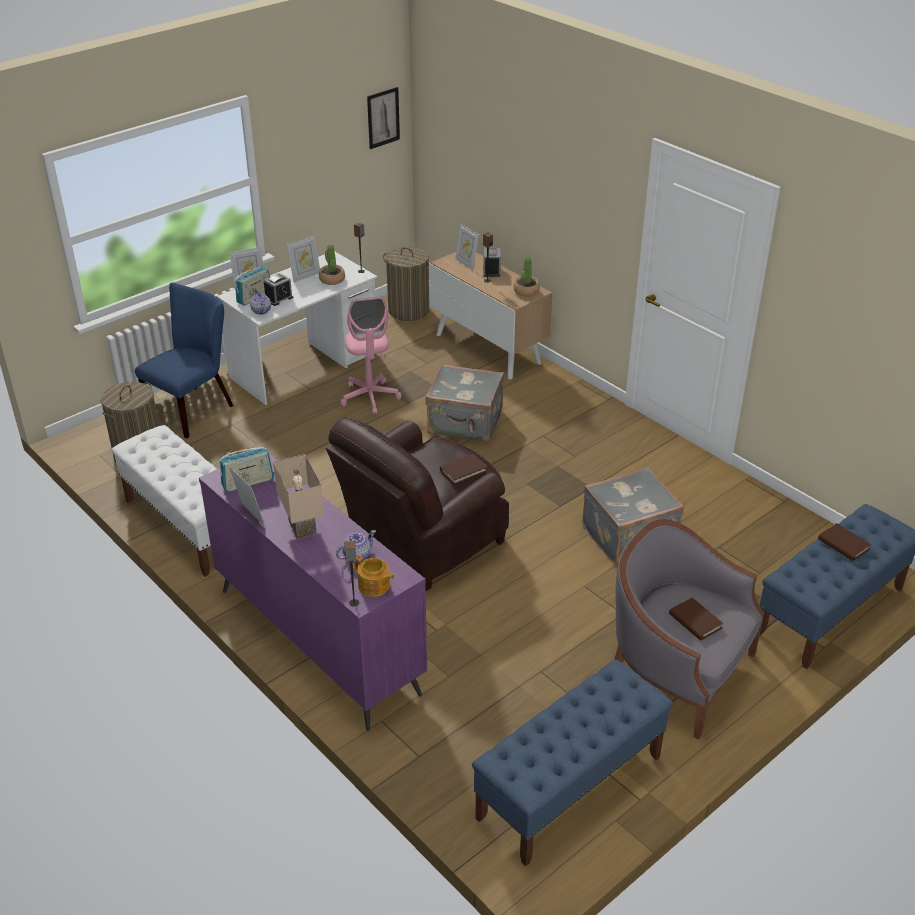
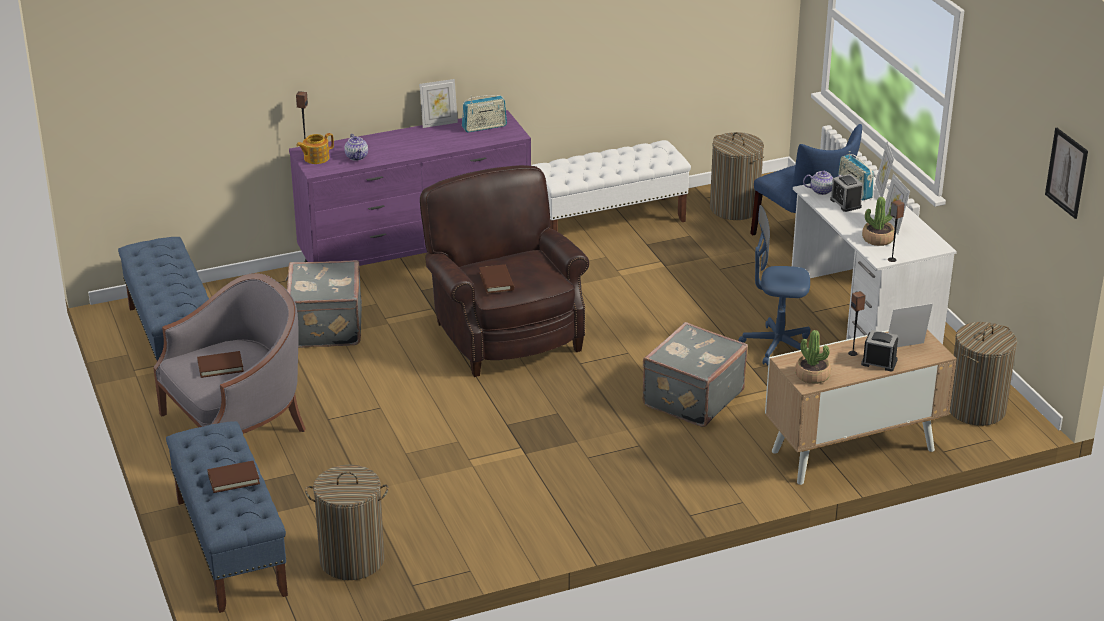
camera: 110 degrees right, 5 degrees down
radio [220,447,274,492] -> radio turned 105 degrees counterclockwise [462,95,507,133]
beige table lamp [273,454,324,540] -> none
pink office chair [340,297,402,415] -> blue office chair [739,205,810,366]
grey suitcase [582,467,684,564] -> grey suitcase moved to [285,260,362,348]
none -> laundry basket [305,465,389,580]

